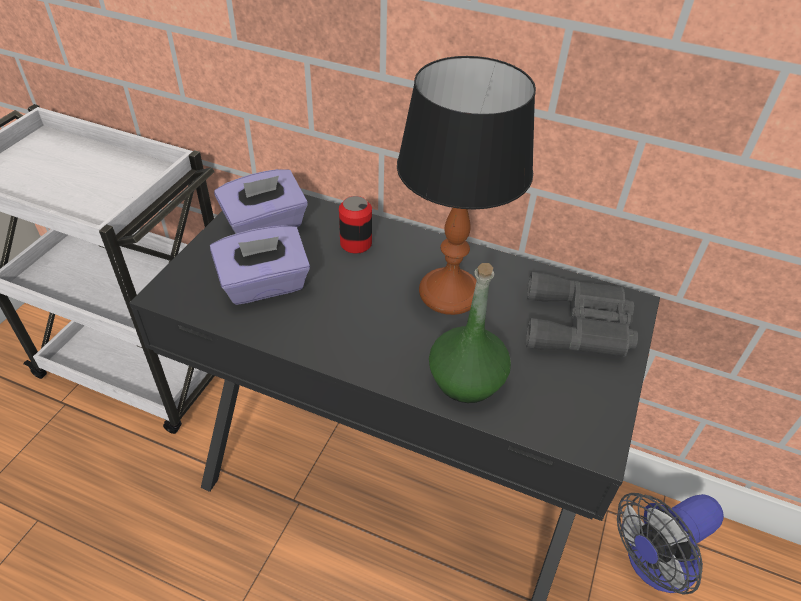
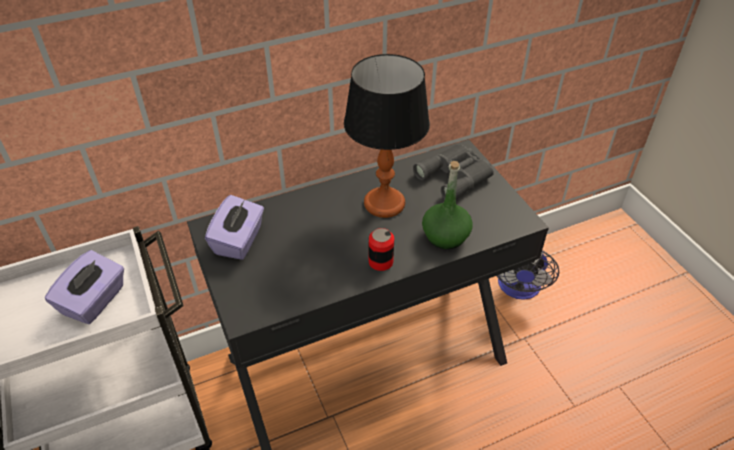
camera: 45 degrees left, 0 degrees up
purple tissue box [210,226,310,305] -> purple tissue box moved to [45,250,124,324]
can [339,196,372,254] -> can moved to [369,228,394,271]

